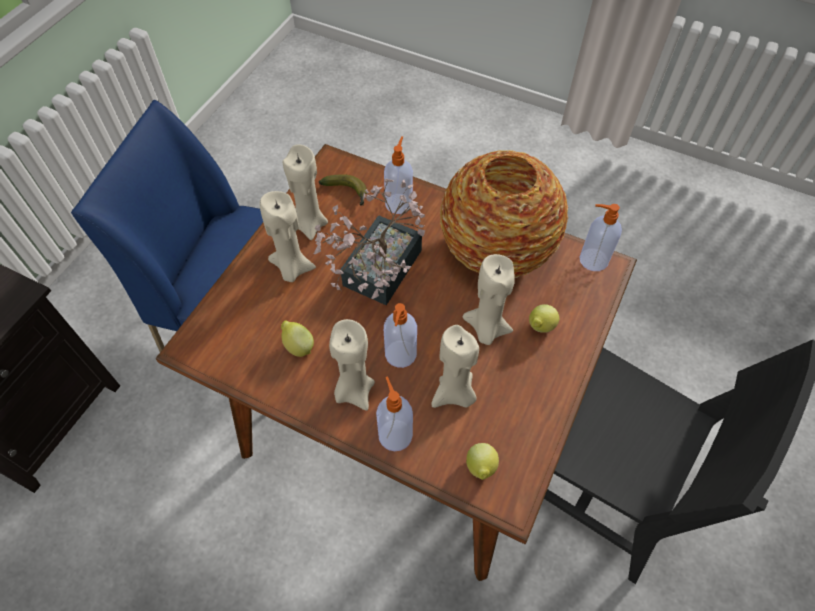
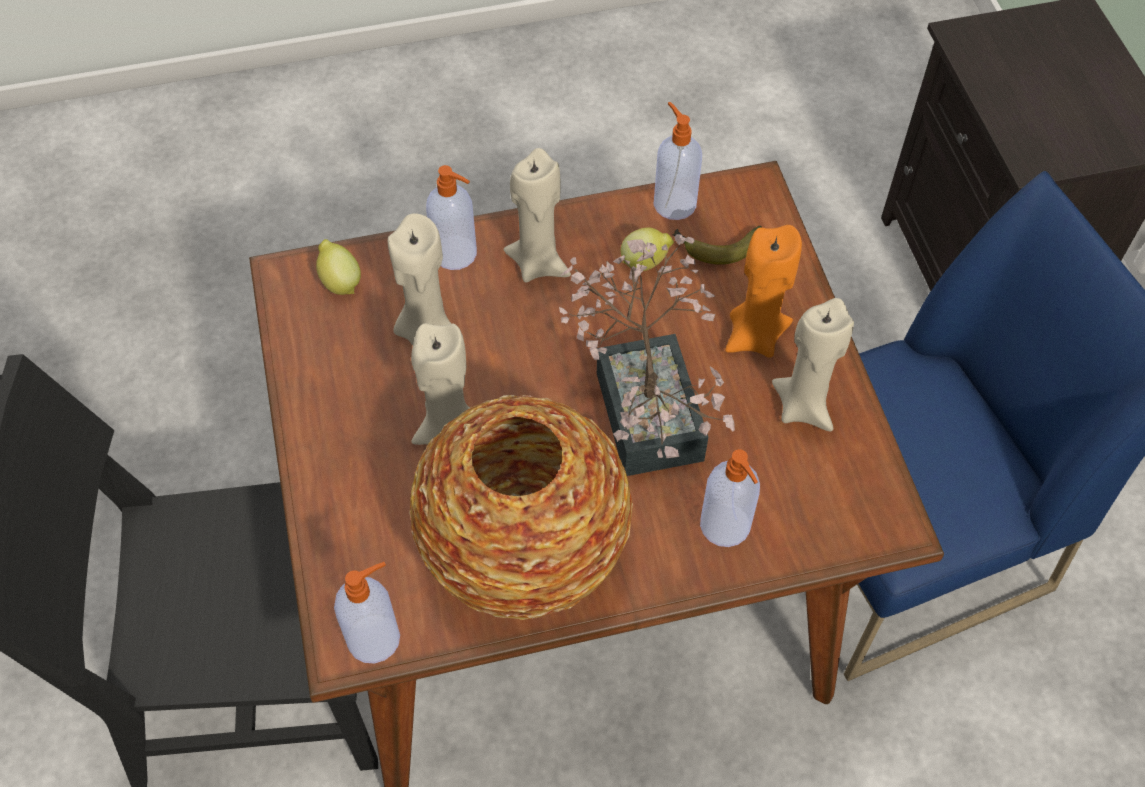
camera: 140 degrees right, 0 degrees up
beige candle [260,191,316,282] -> orange candle [725,225,802,358]
banana [319,174,367,206] -> banana moved to [672,226,763,265]
soap dispenser [384,303,417,368] -> soap dispenser moved to [653,102,702,220]
lemon [529,304,560,333] -> none

